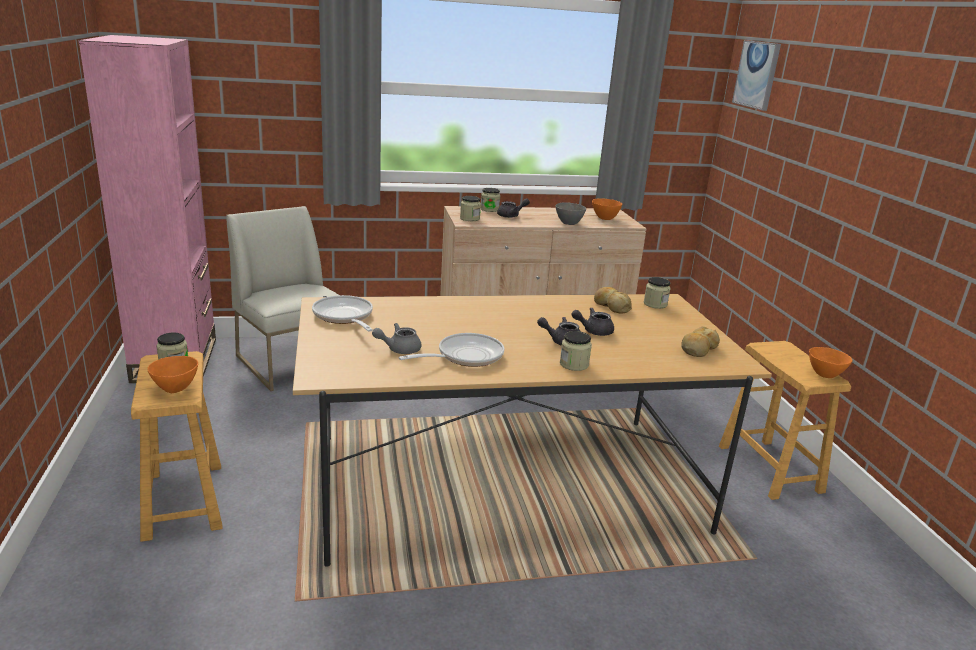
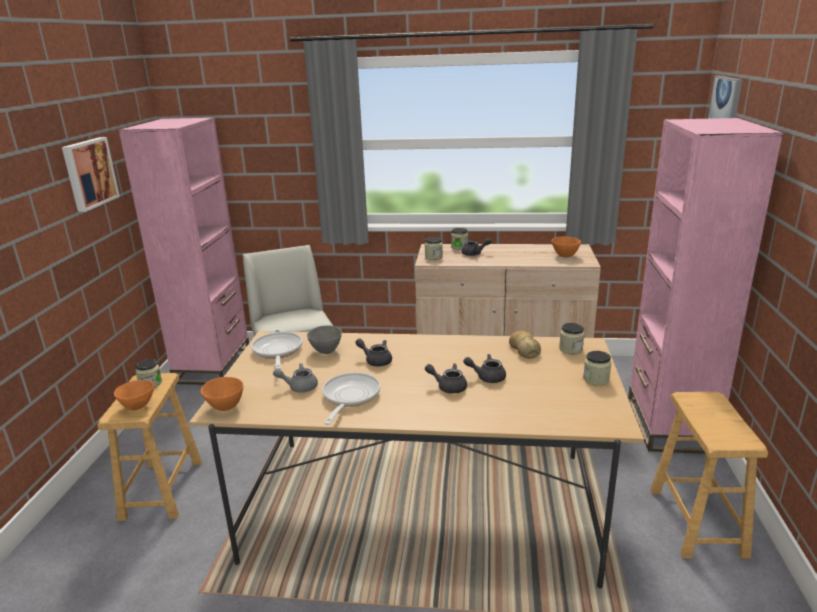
camera: 20 degrees right, 0 degrees up
frying pan [398,333,504,367] -> frying pan turned 60 degrees counterclockwise [322,373,380,425]
grey bowl [555,202,586,225] -> grey bowl moved to [307,326,342,354]
jar [560,331,592,371] -> jar moved to [583,351,611,386]
bread [681,326,720,357] -> none
orange bowl [809,347,853,378] -> orange bowl moved to [201,377,243,411]
none -> picture [62,137,120,212]
none -> grey teapot [355,338,392,366]
none -> pink bookcase [628,118,783,454]

